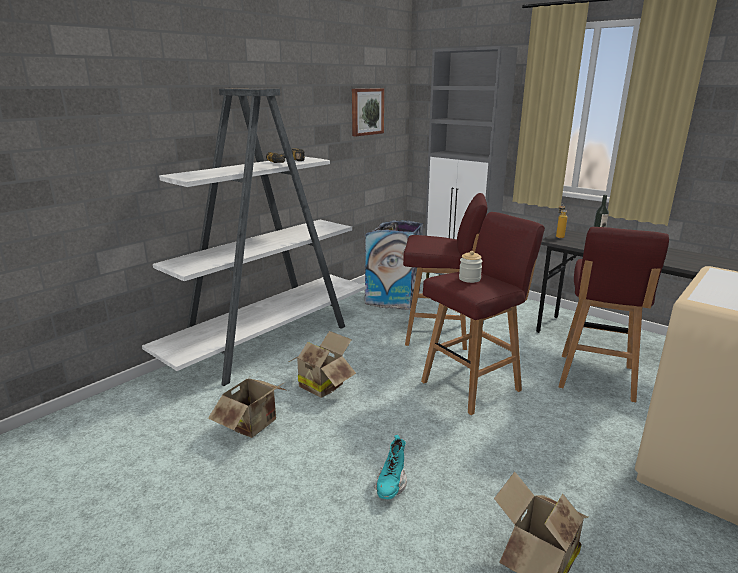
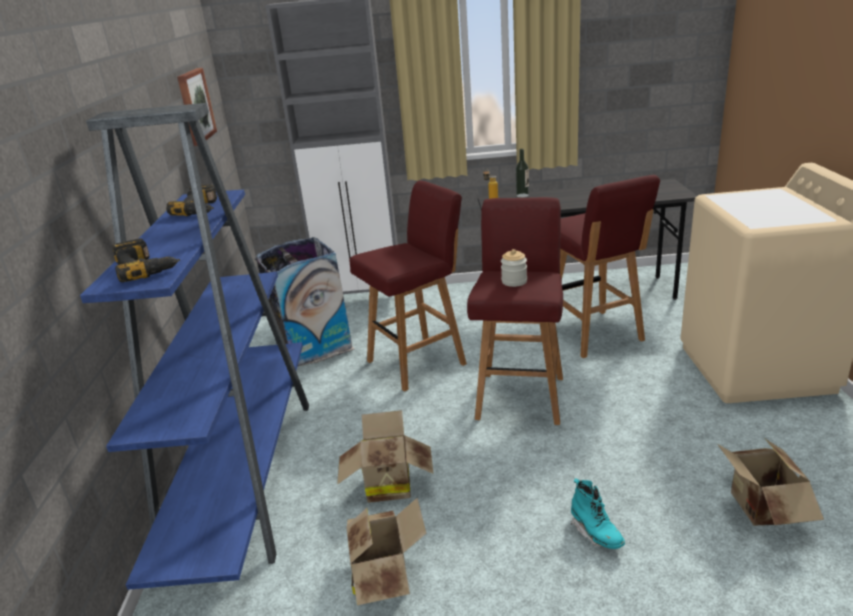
camera: 40 degrees left, 5 degrees up
white bookcase [142,88,366,386] -> blue bookcase [80,103,309,590]
none -> power drill [113,239,180,283]

